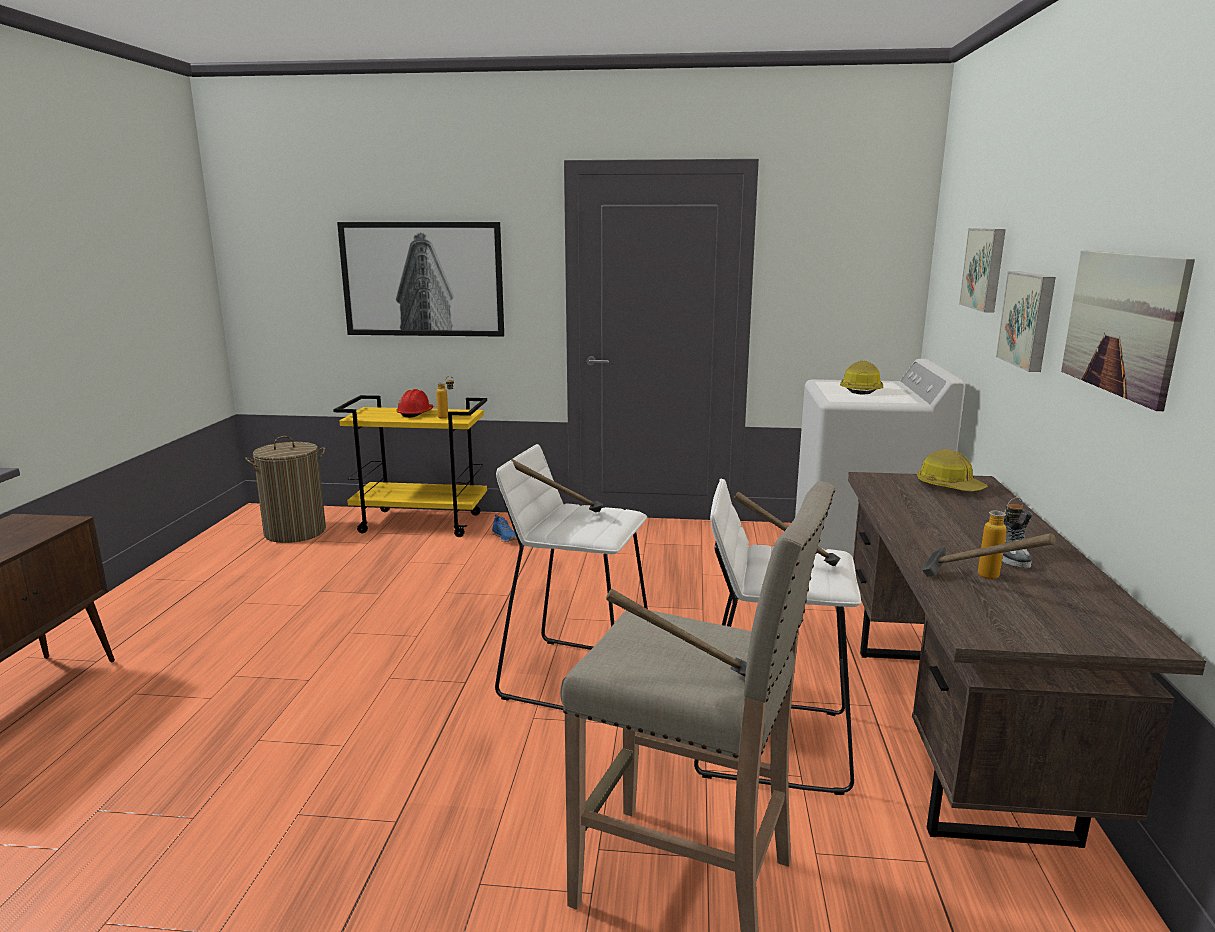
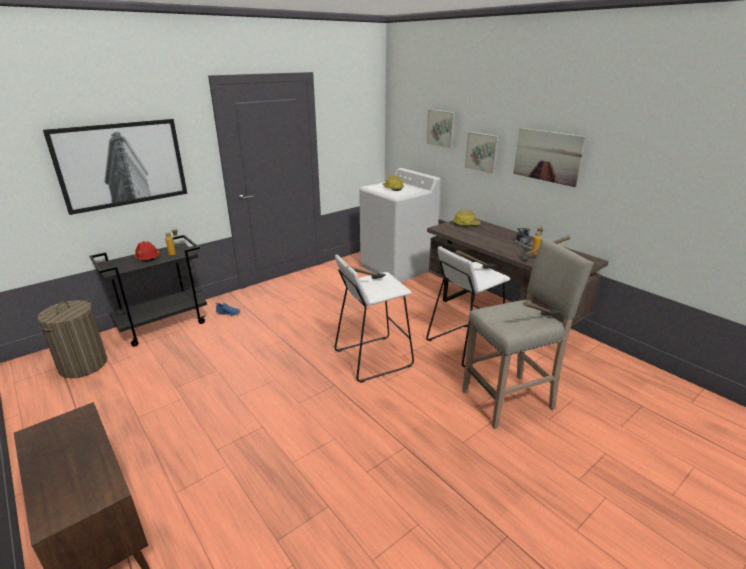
camera: 45 degrees left, 10 degrees up
yellow cart [333,395,487,537] -> black cart [89,235,207,347]

